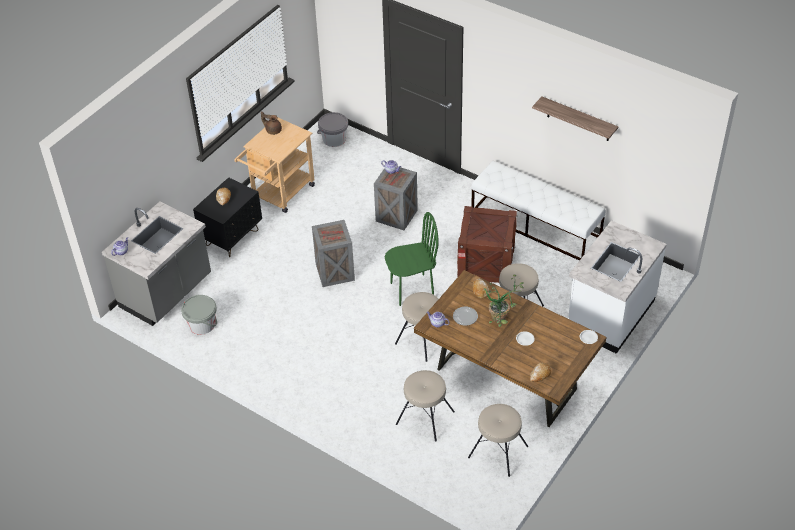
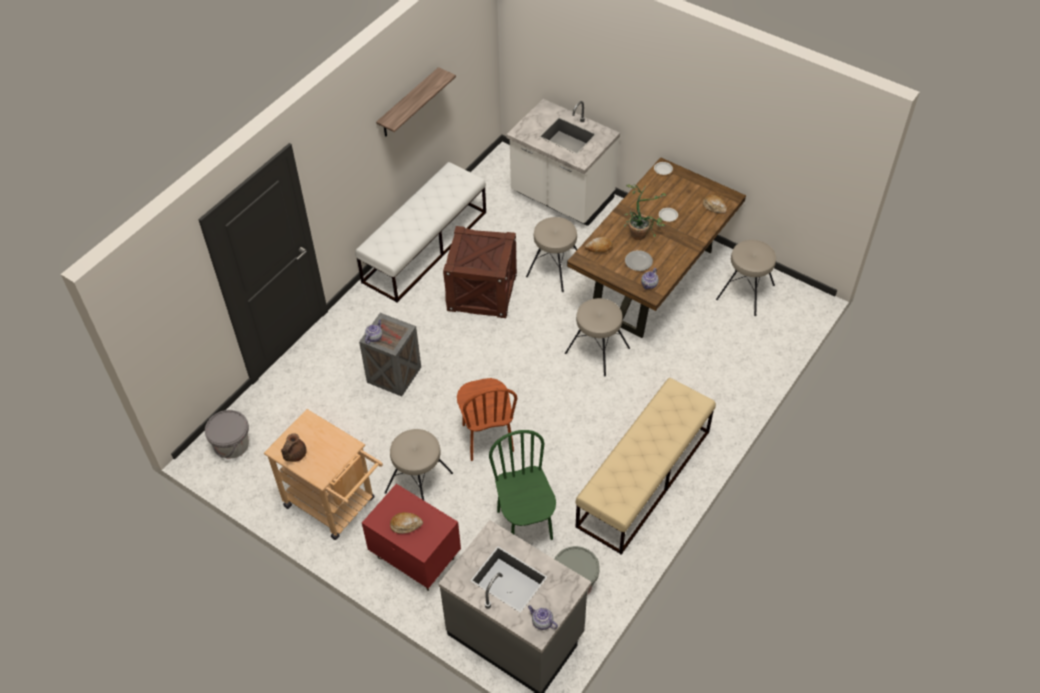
camera: 90 degrees left, 5 degrees up
black nightstand [193,177,262,257] -> red nightstand [362,484,461,591]
crate [312,220,355,287] -> brown chair [457,378,517,461]
green chair [385,212,439,306] -> green chair moved to [489,430,556,540]
beige stool [396,370,455,442] -> beige stool moved to [384,429,453,500]
none -> beige bench [575,378,716,555]

